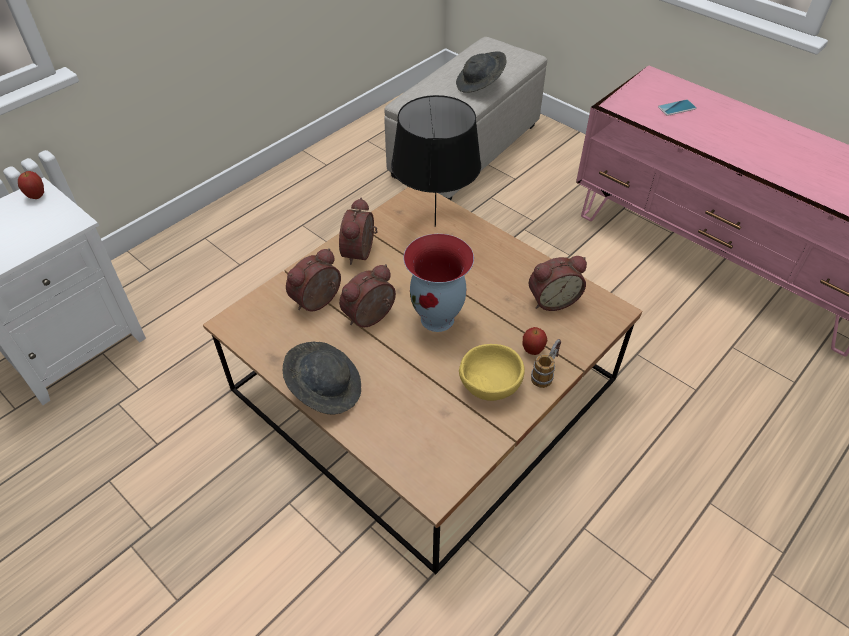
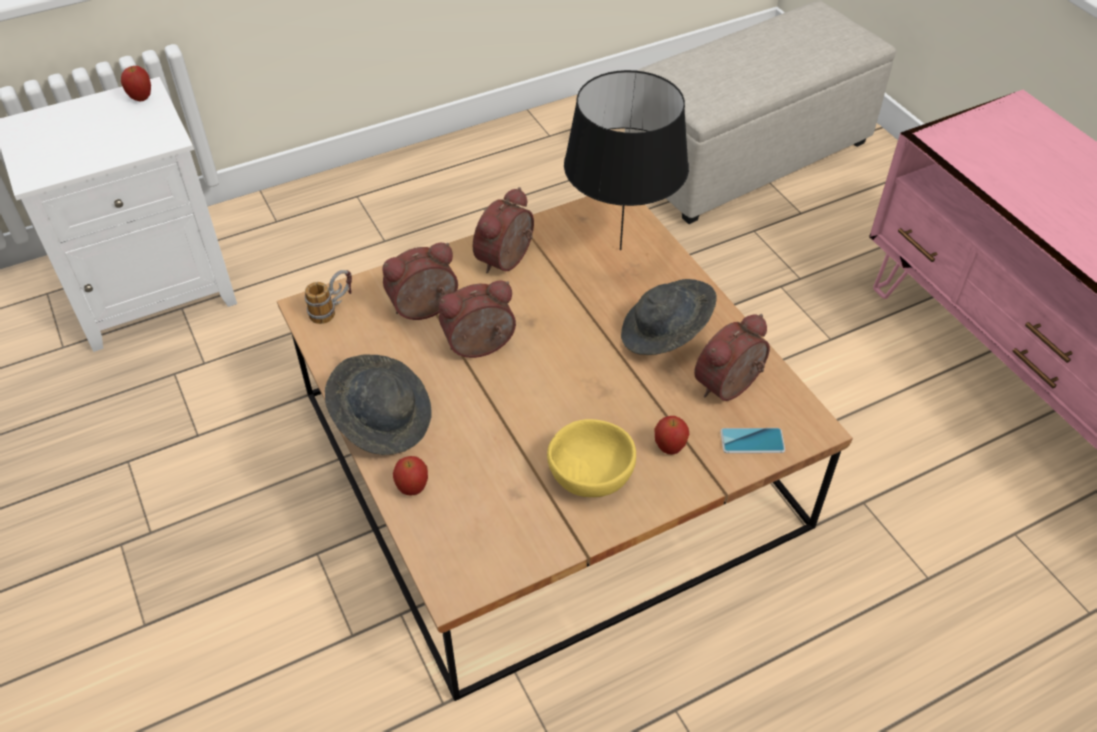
camera: 20 degrees right, 0 degrees up
vase [403,234,474,332] -> none
grey hat [456,51,507,93] -> grey hat moved to [621,279,717,355]
alarm clock [529,256,587,311] -> alarm clock turned 135 degrees clockwise [694,314,770,401]
mug [531,339,561,388] -> mug moved to [305,270,352,324]
phone [658,99,697,116] -> phone moved to [720,428,785,453]
none -> apple [393,456,428,495]

